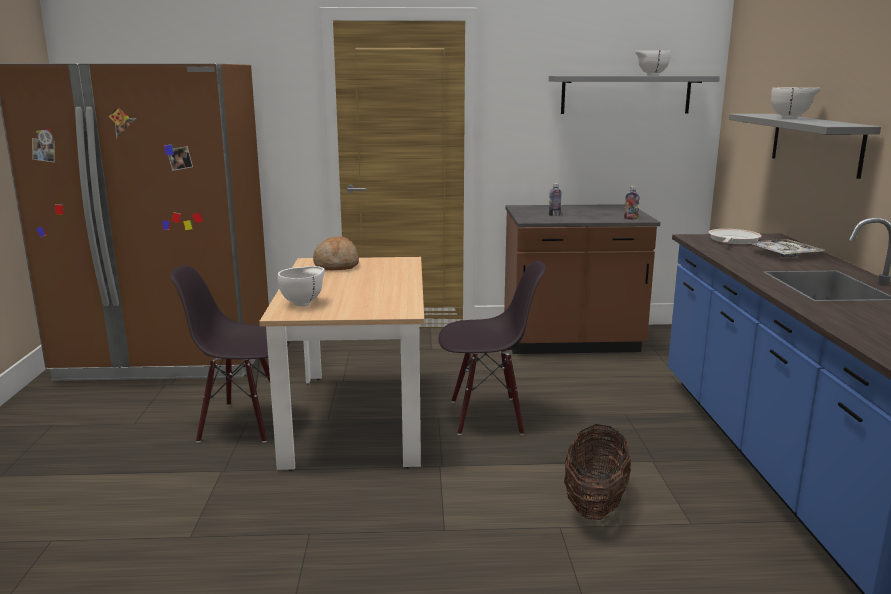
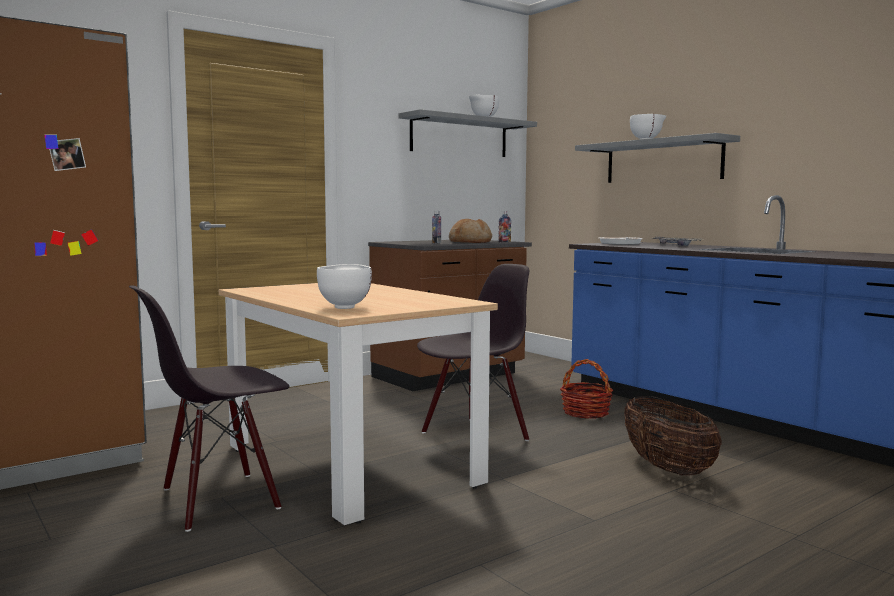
camera: 35 degrees left, 10 degrees down
bread [313,236,359,270] -> bread moved to [449,219,492,243]
none -> basket [560,359,613,419]

